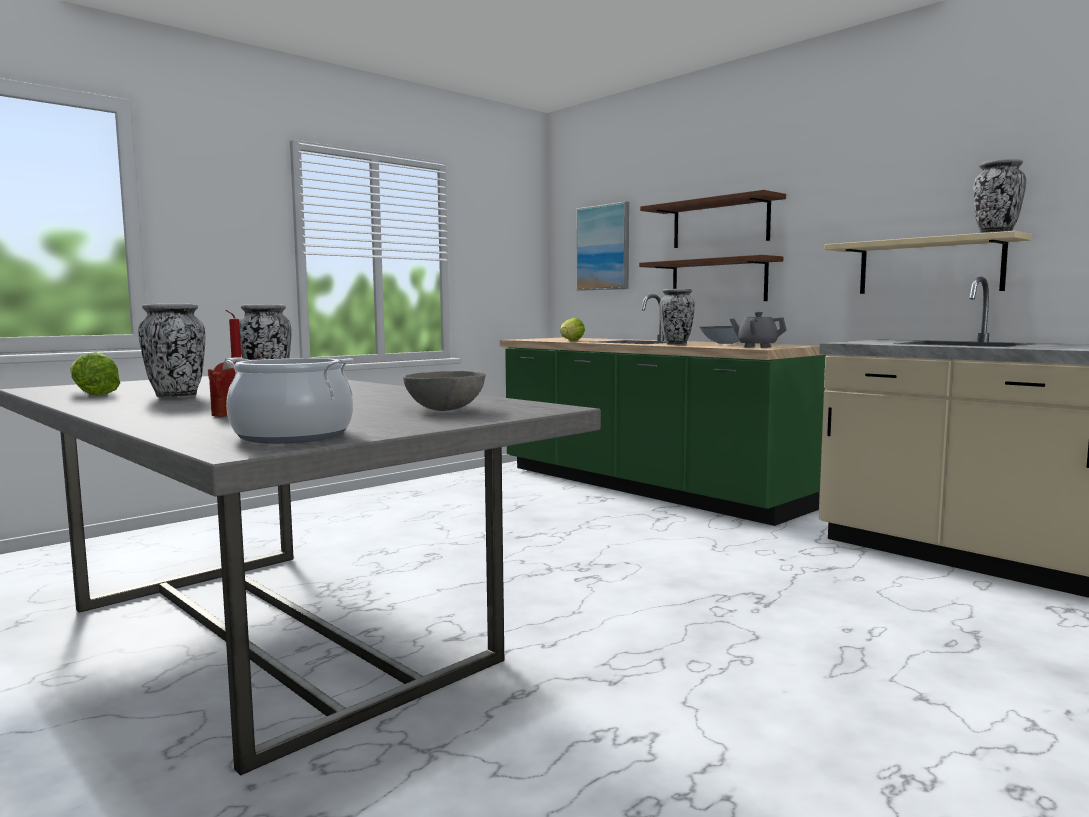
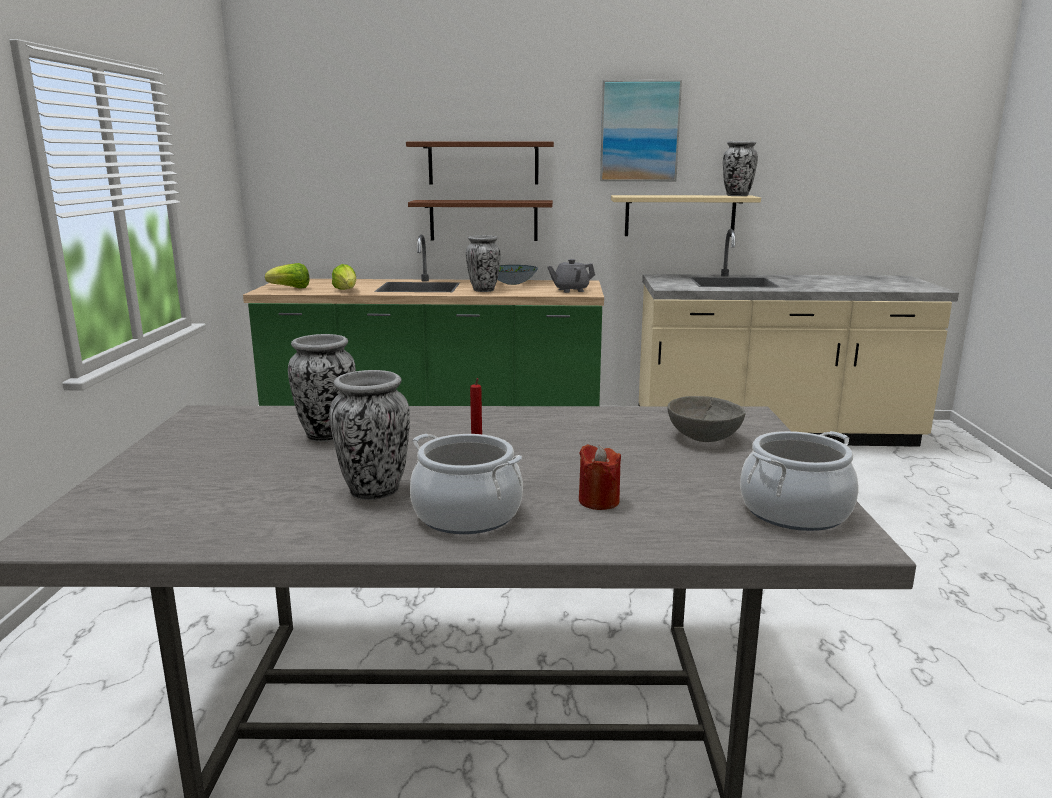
camera: 45 degrees left, 10 degrees up
lettuce [70,352,120,395] -> lettuce moved to [265,263,310,289]
picture [576,201,629,291] -> picture moved to [600,80,682,181]
none -> cooking pot [410,434,523,534]

